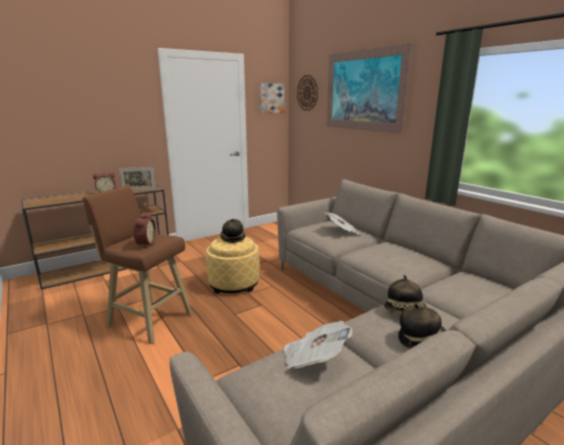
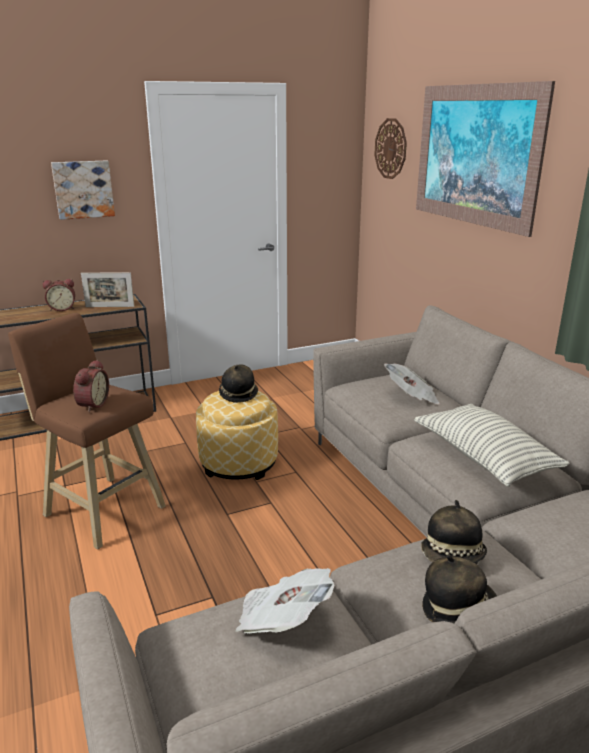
camera: 10 degrees right, 5 degrees up
picture [259,83,285,113] -> picture moved to [51,161,115,220]
none -> pillow [414,404,569,487]

